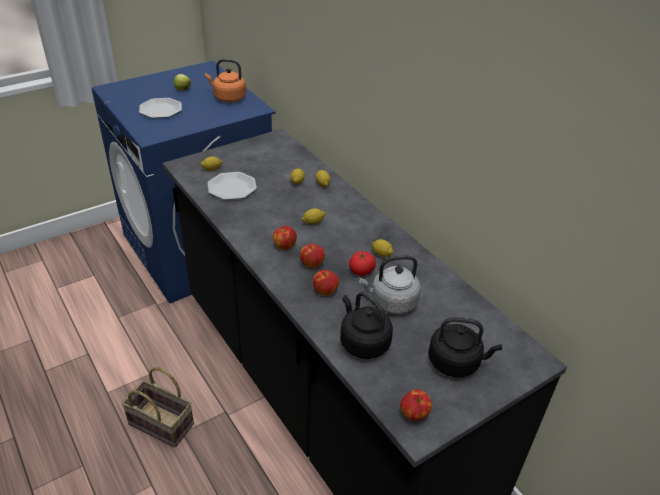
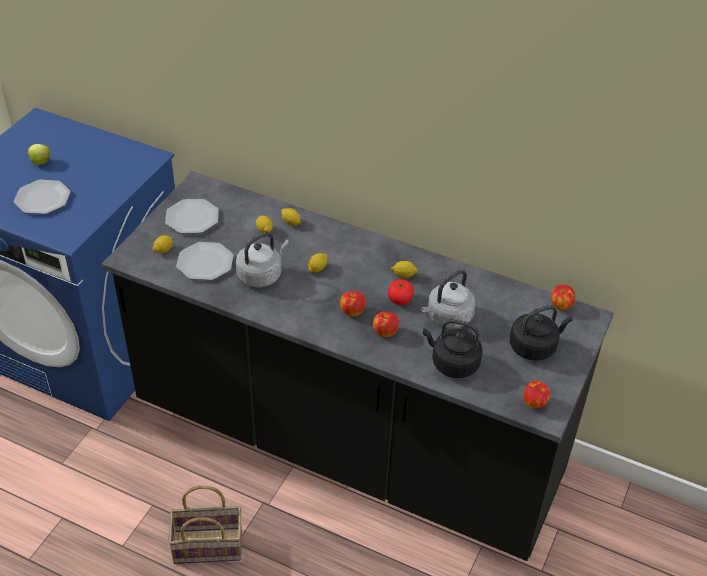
camera: 30 degrees left, 5 degrees up
orange kettle [205,59,246,102] -> none
apple [273,226,297,250] -> apple moved to [551,285,575,310]
none -> plate [165,199,219,234]
none -> grey kettle [236,232,290,287]

